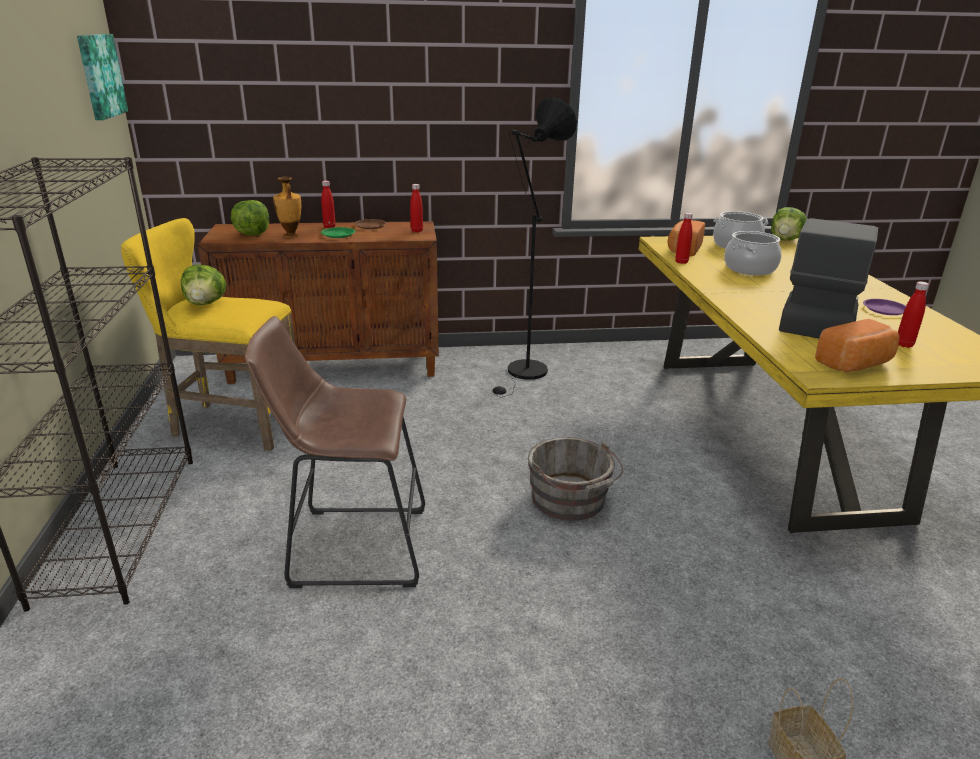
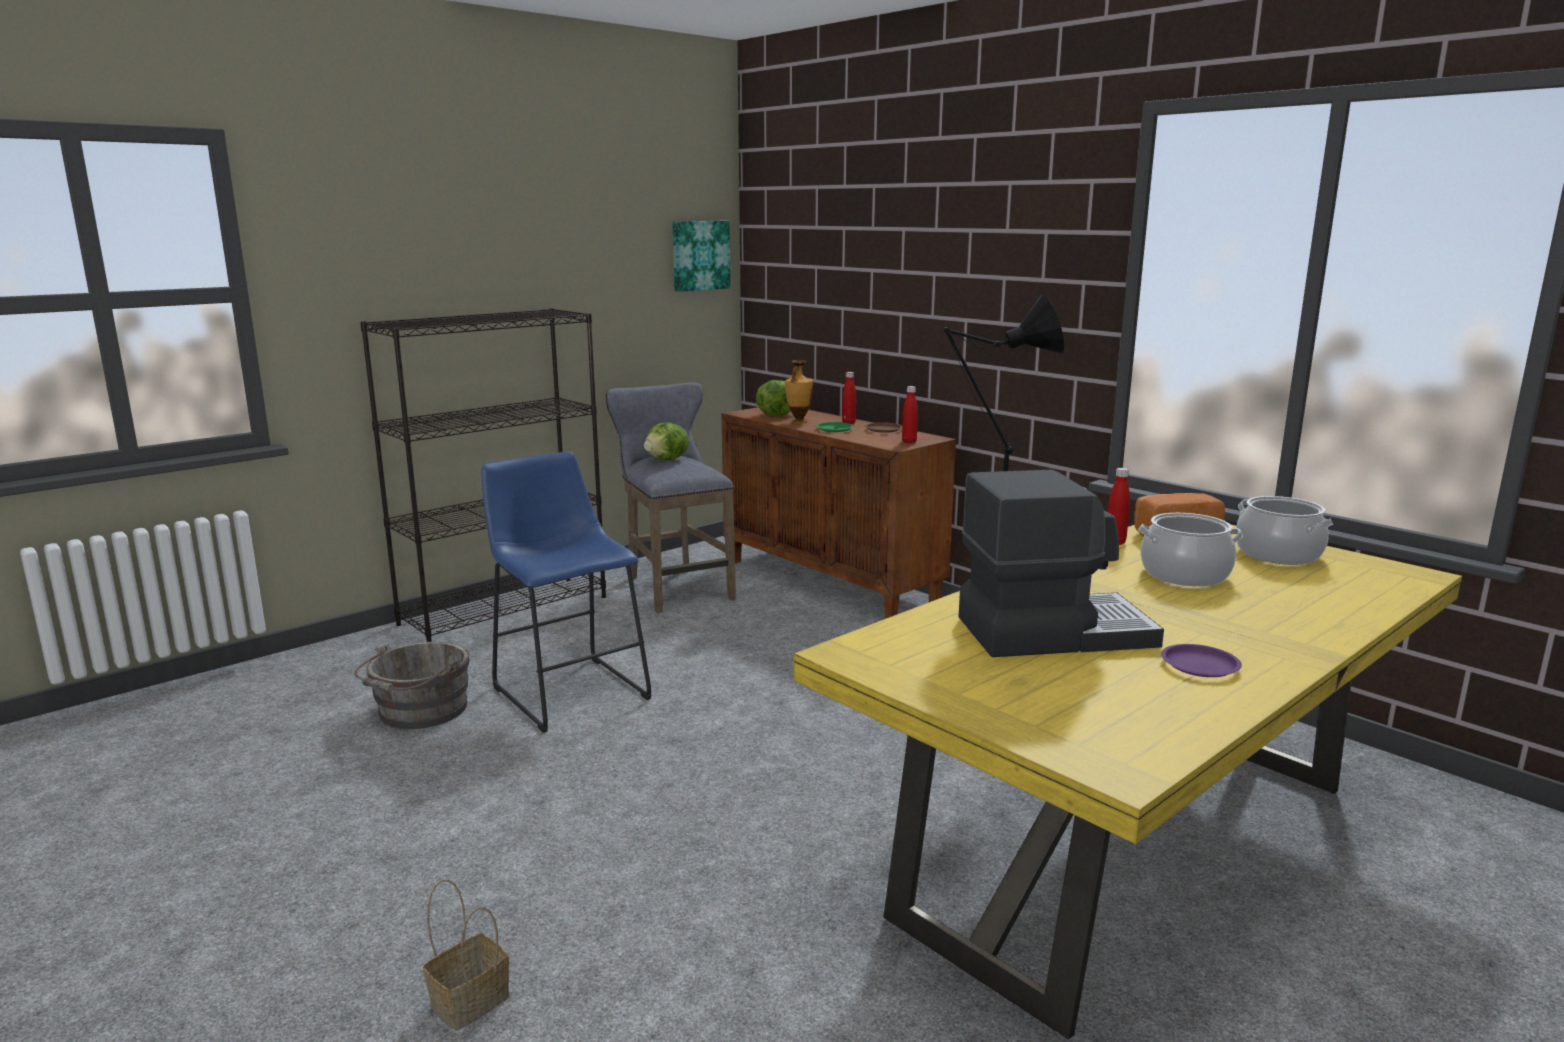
camera: 55 degrees right, 10 degrees down
yellow stool [121,218,295,451] -> grey stool [606,383,736,613]
brown stool [245,316,425,588] -> blue stool [482,452,652,733]
grey bucket [528,437,623,521] -> grey bucket moved to [355,642,470,729]
lettuce [771,207,807,240] -> none
bread [815,319,900,372] -> none
red bottle [898,281,929,348] -> none

